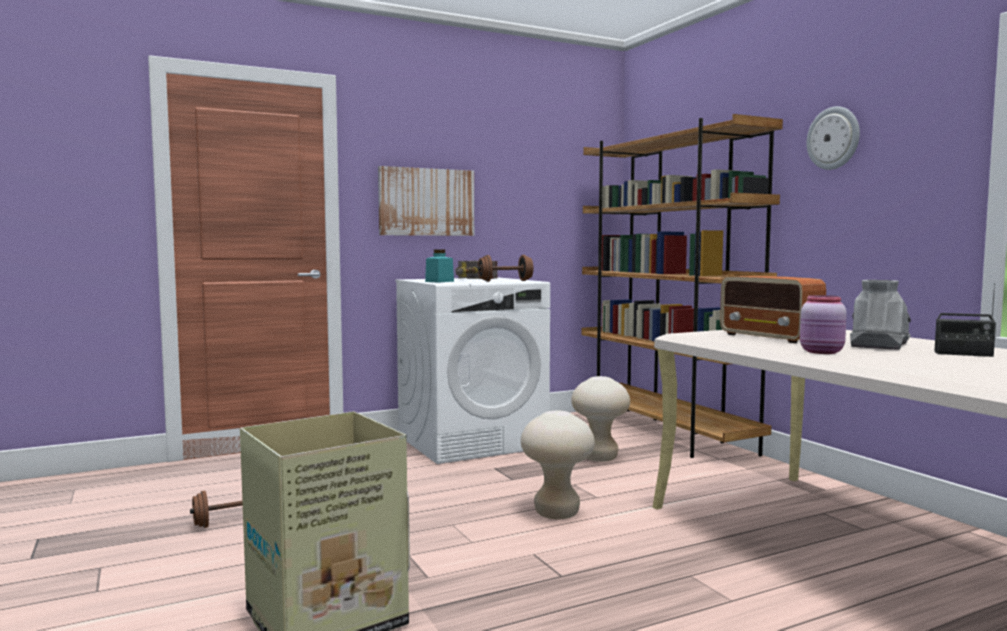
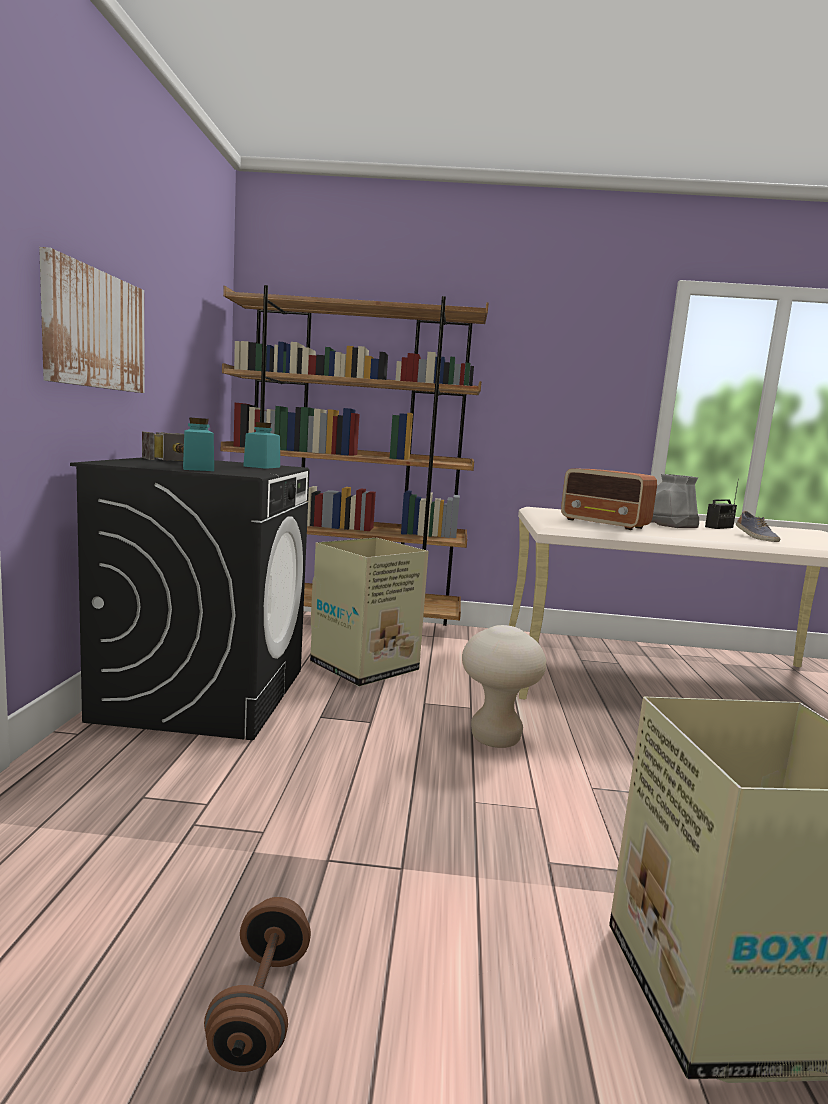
camera: 60 degrees left, 5 degrees up
white washing machine [395,277,550,464] -> black washing machine [70,457,310,740]
brown dumbbell [478,255,533,282] -> turquoise jar [243,422,280,469]
beige stool [571,376,630,462] -> cardboard box [310,538,429,687]
radio [720,276,826,343] -> radio turned 45 degrees clockwise [561,468,657,530]
pink jar [800,295,847,354] -> none
wall clock [807,106,860,170] -> none
none -> shoe [736,511,780,542]

